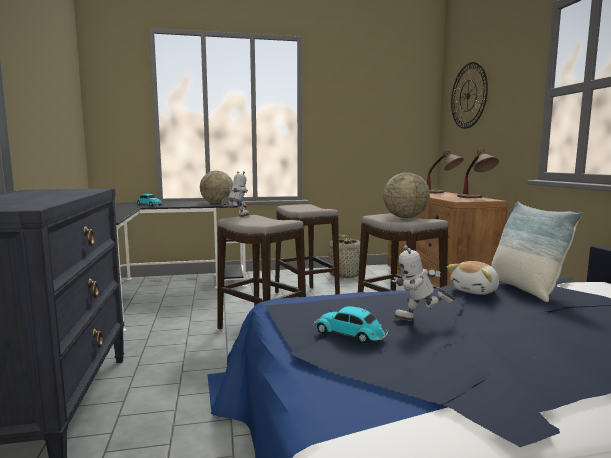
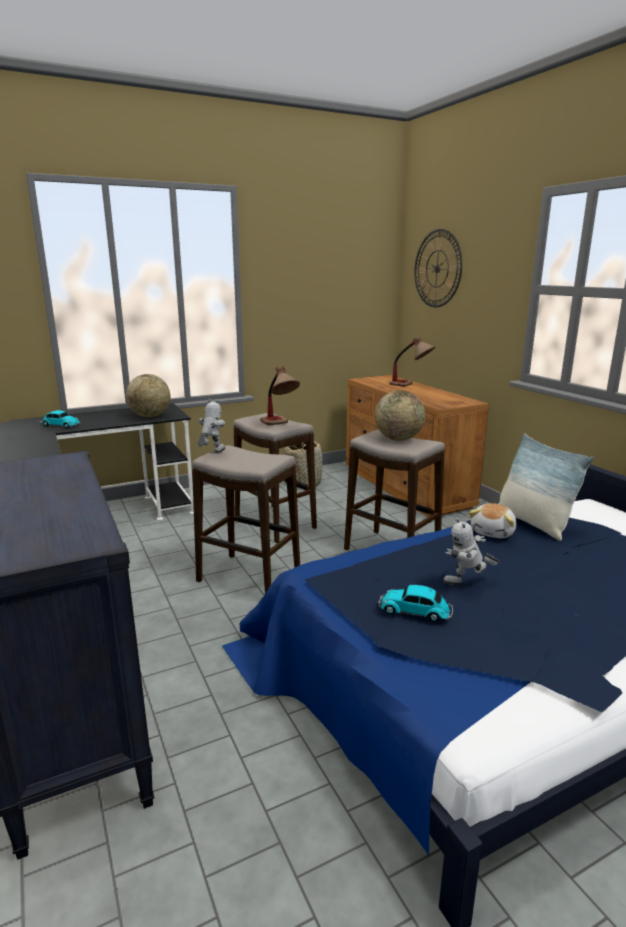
camera: 15 degrees left, 10 degrees up
table lamp [457,148,499,198] -> table lamp moved to [260,365,300,425]

